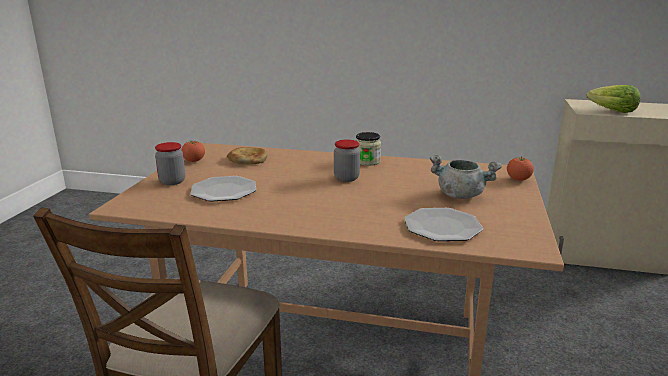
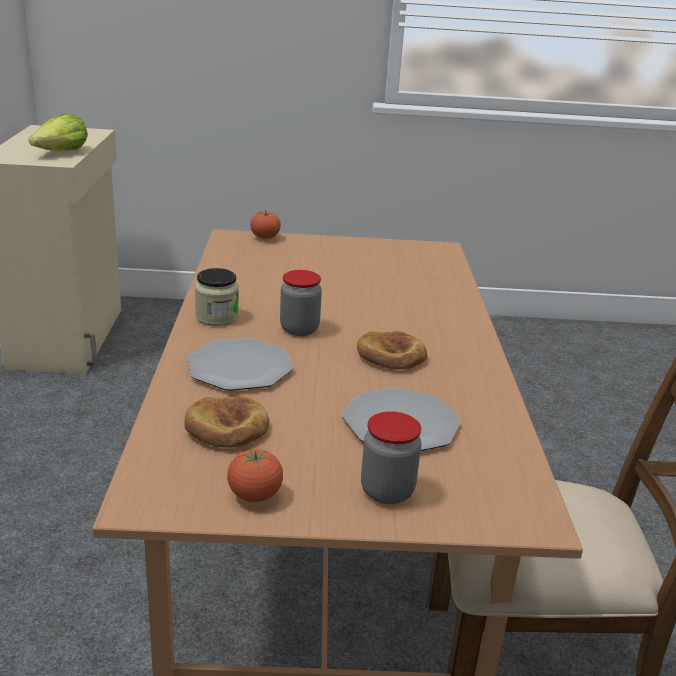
camera: 105 degrees left, 5 degrees up
plate [404,208,483,241] -> plate moved to [187,338,294,391]
grey cooking pot [430,155,502,199] -> none
none -> bread [357,331,428,369]

